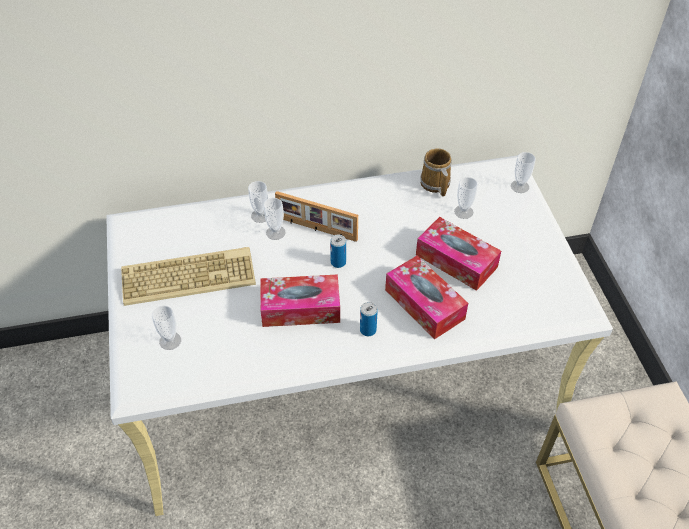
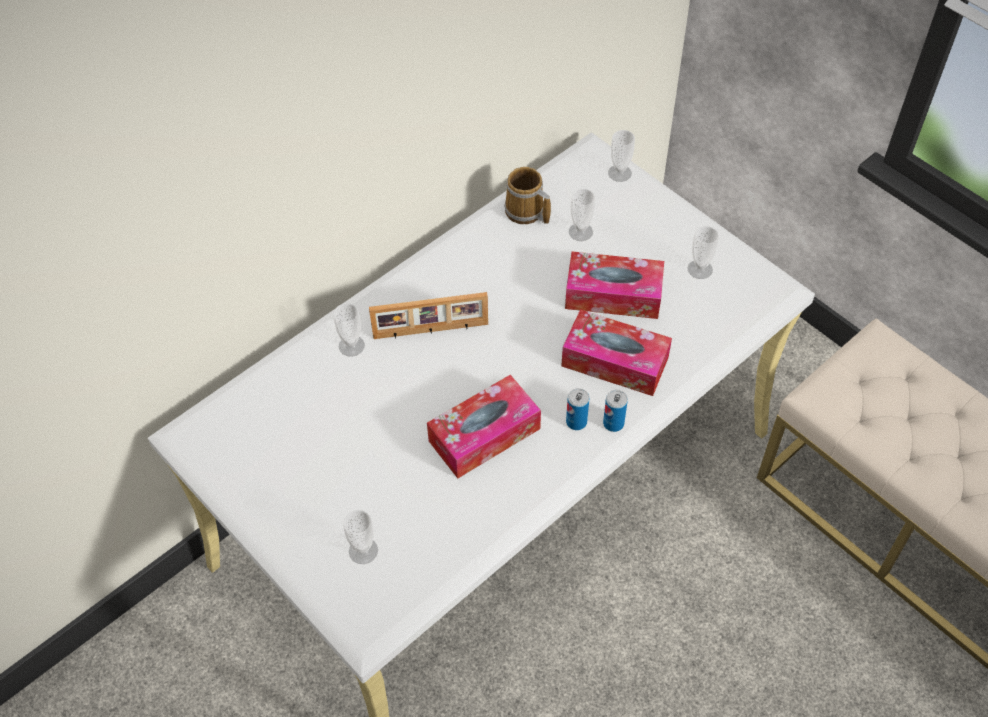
camera: 30 degrees left, 5 degrees up
keyboard [121,247,256,306] -> none
cup [264,198,286,240] -> cup moved to [688,226,719,279]
can [330,234,346,268] -> can moved to [603,390,628,432]

